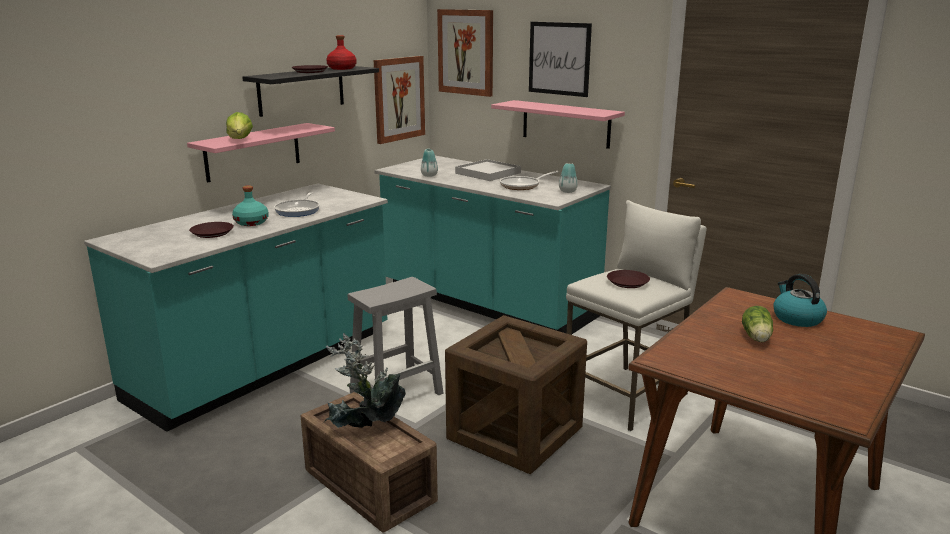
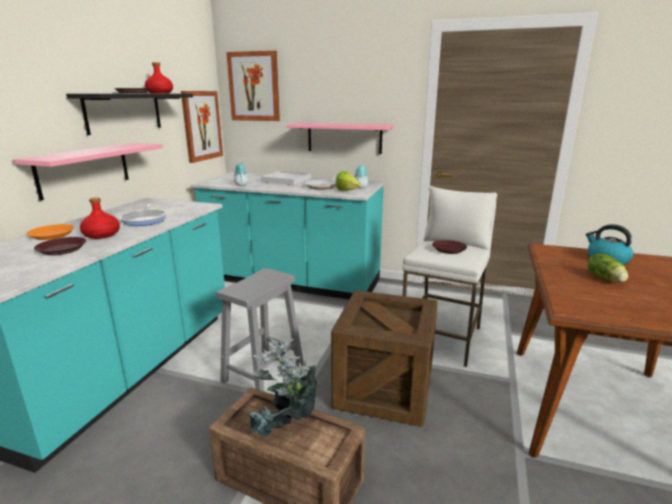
camera: 20 degrees left, 0 degrees up
lettuce [226,112,253,139] -> lettuce moved to [335,171,361,191]
turquoise bottle [232,185,269,226] -> red bottle [80,197,120,239]
picture [529,22,592,97] -> none
none -> orange plate [26,224,74,240]

